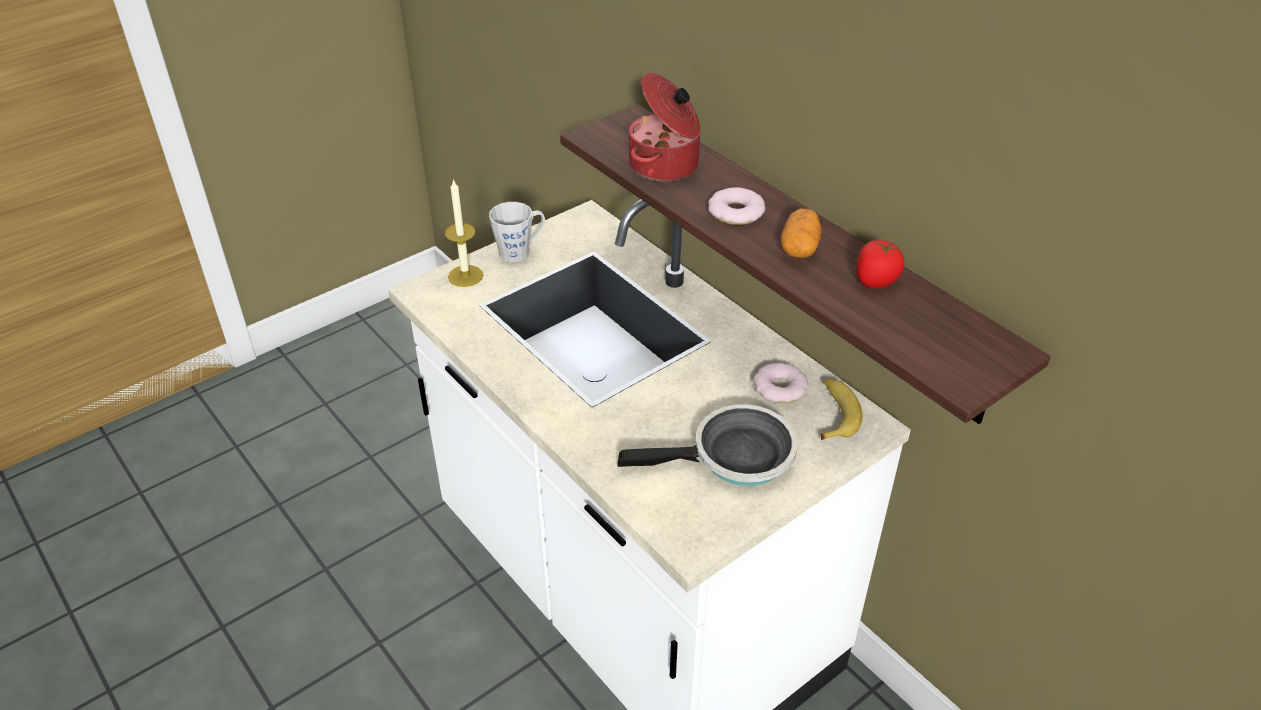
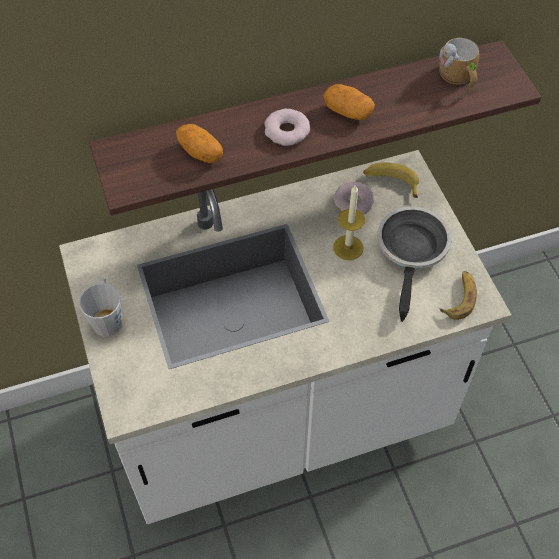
camera: 70 degrees left, 15 degrees up
candle [445,179,483,287] -> candle moved to [333,184,365,260]
cooking pot [628,73,700,181] -> potato [176,124,223,163]
tomato [857,240,904,288] -> none
none -> mug [439,38,479,91]
none -> banana [440,271,477,320]

